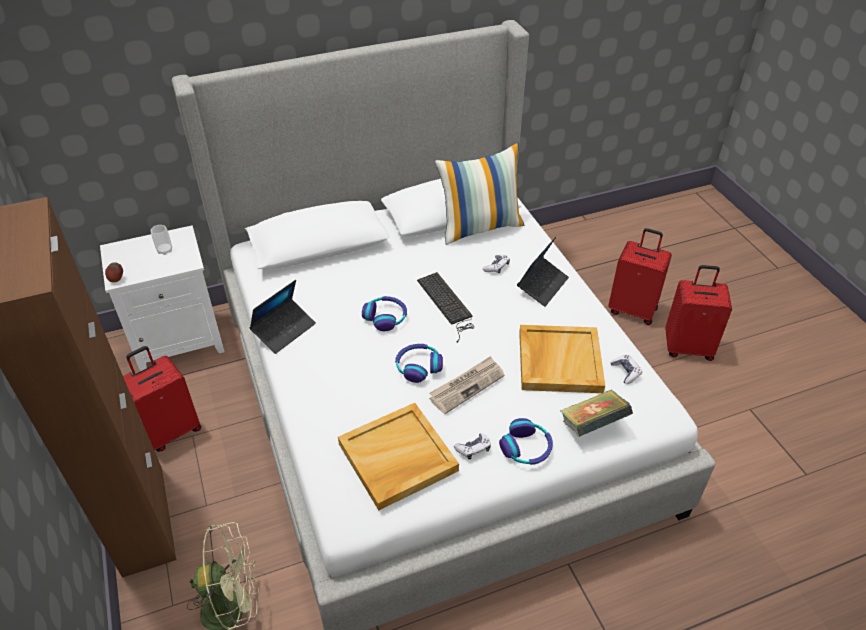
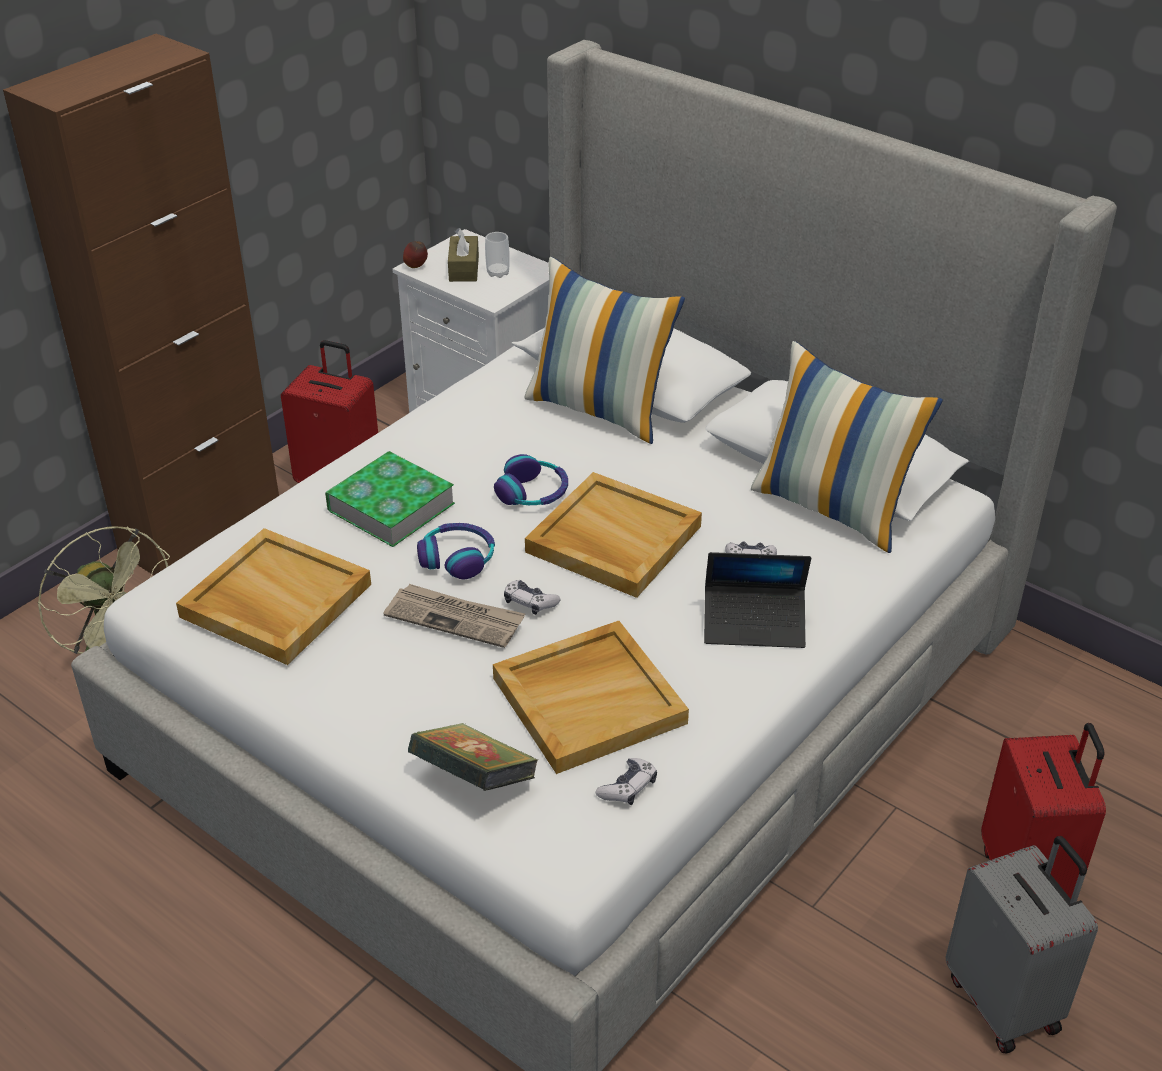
camera: 60 degrees right, 5 degrees down
laptop [250,280,316,354] -> none
keyboard [417,272,474,343] -> beige tray [525,472,702,598]
game controller [454,433,491,460] -> game controller moved to [504,580,561,615]
headphones [499,418,553,465] -> none
red suitcase [665,265,732,361] -> grey suitcase [946,836,1098,1053]
none -> book [325,451,455,547]
none -> brown tissue box [448,228,479,282]
none -> pillow [524,257,685,444]

